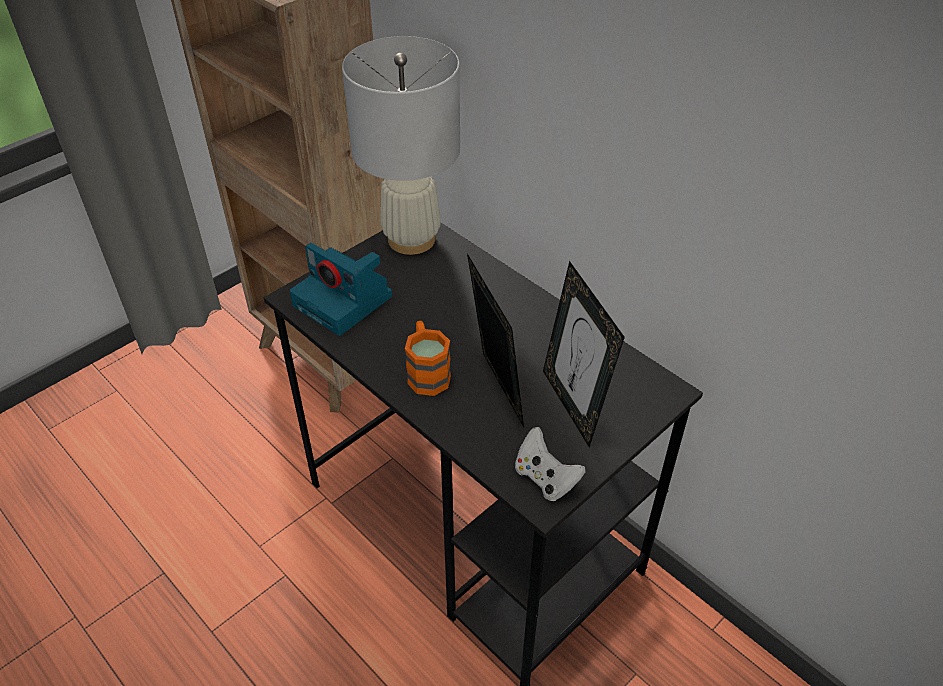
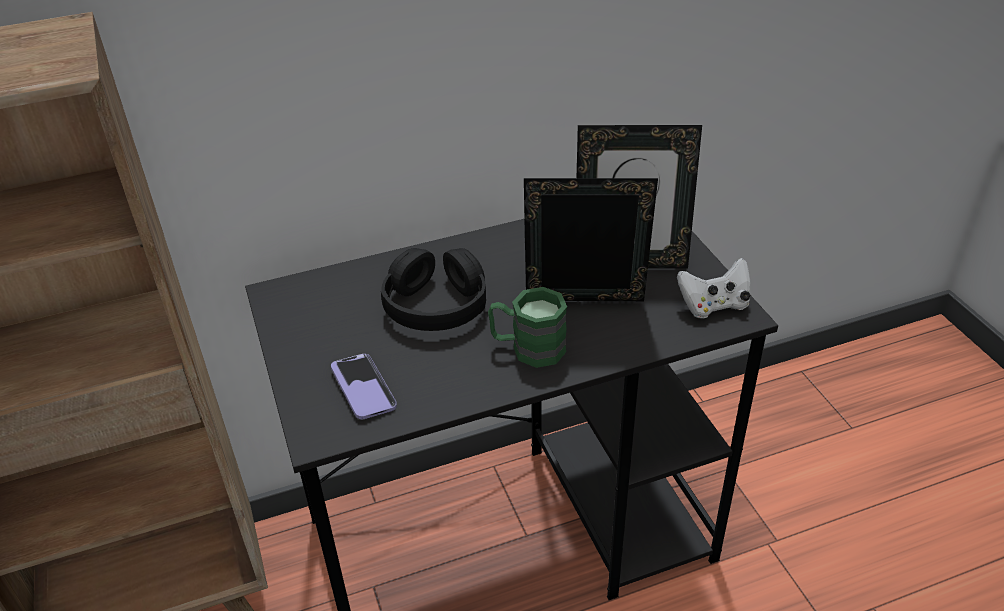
camera: 65 degrees left, 5 degrees down
camera [290,243,392,336] -> phone [331,354,397,419]
white table lamp [342,36,460,255] -> none
orange mug [405,321,451,396] -> green mug [488,287,567,368]
none -> black headphones [381,248,486,331]

